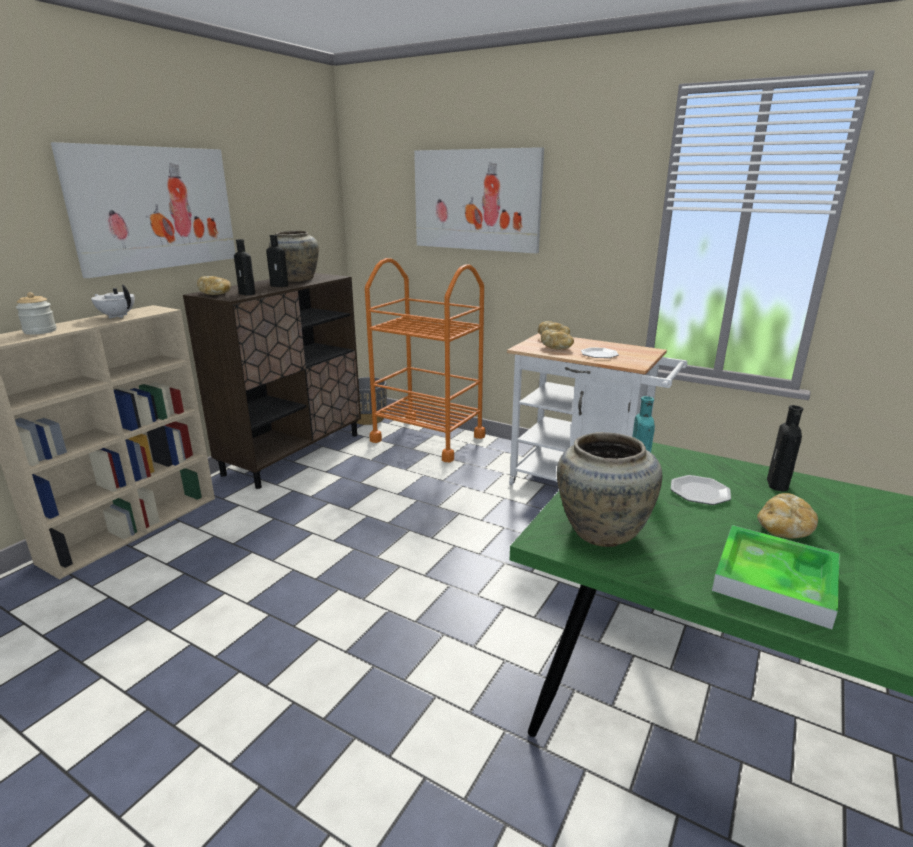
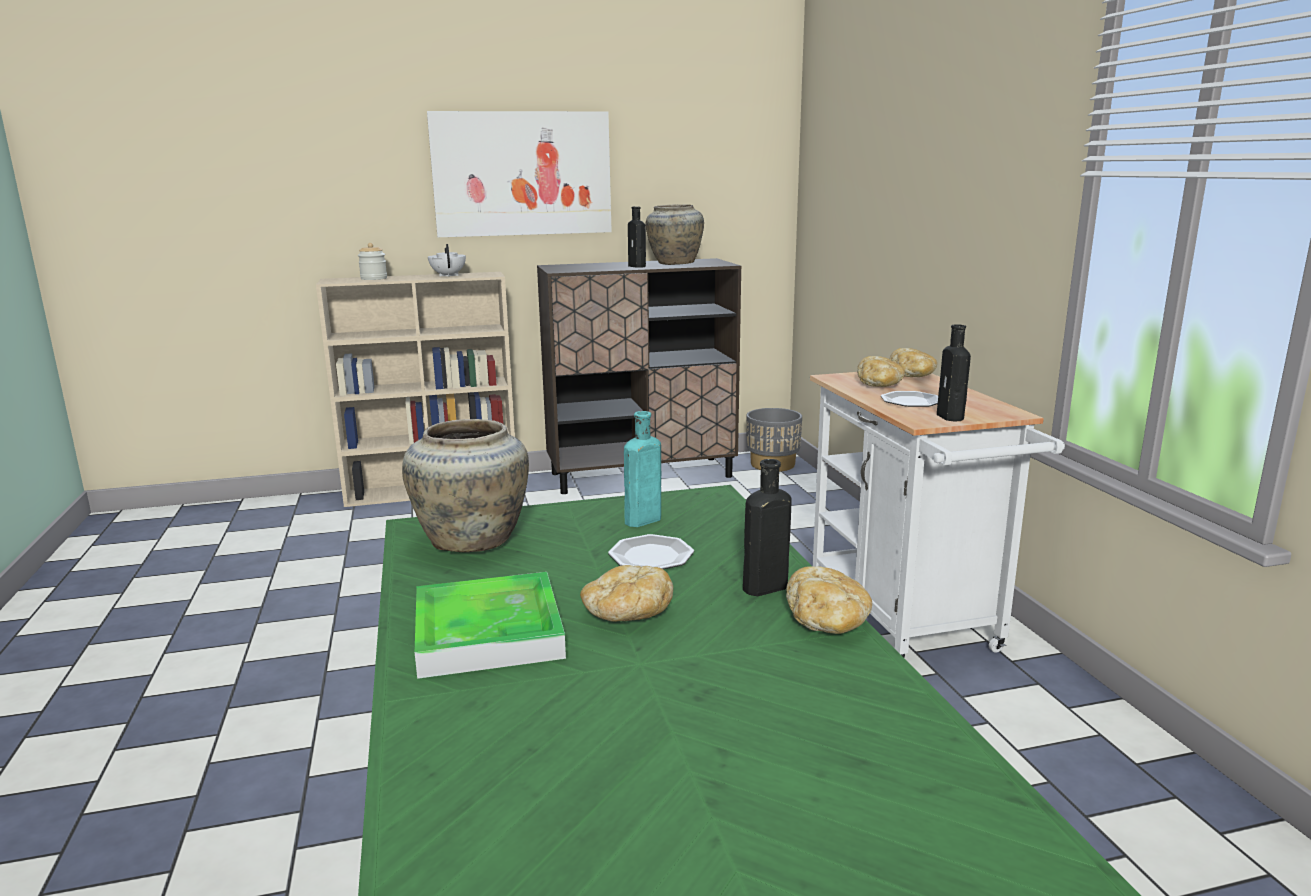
camera: 45 degrees right, 5 degrees down
bread [197,276,231,295] -> bread moved to [786,566,872,634]
black bottle [234,239,255,295] -> black bottle moved to [937,324,971,421]
orange cart [365,258,485,463] -> none
picture [414,147,544,253] -> none

